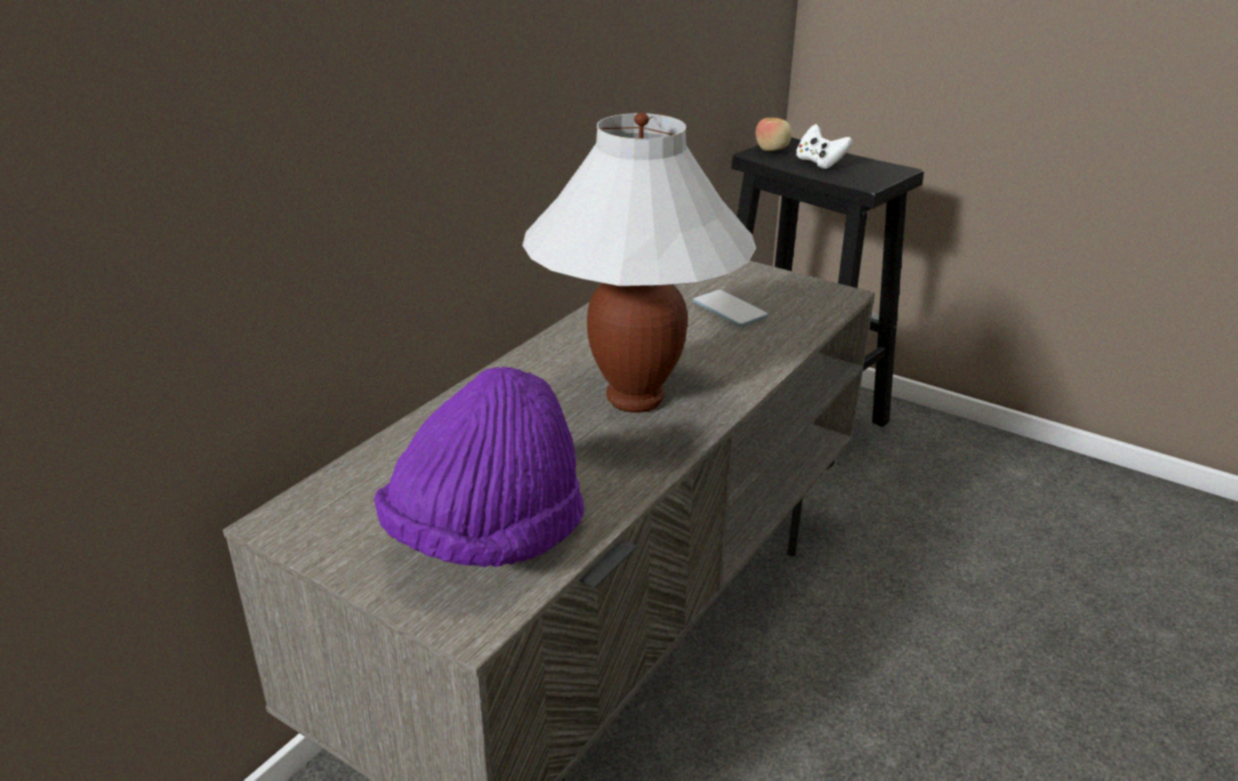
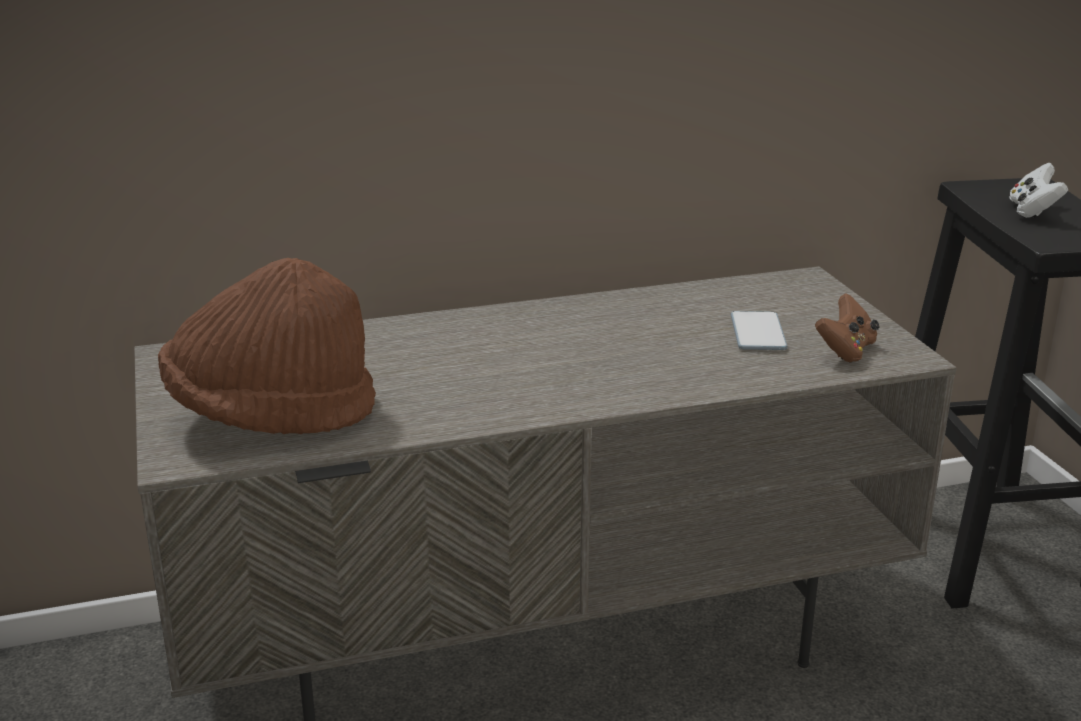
camera: 40 degrees right, 5 degrees down
purple hat [374,367,584,567] -> brown hat [158,258,376,434]
white table lamp [522,113,756,413] -> none
apple [755,118,792,151] -> none
none -> brown game controller [815,293,880,363]

